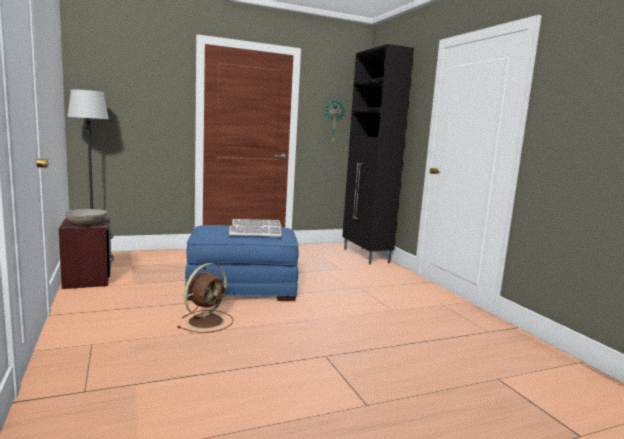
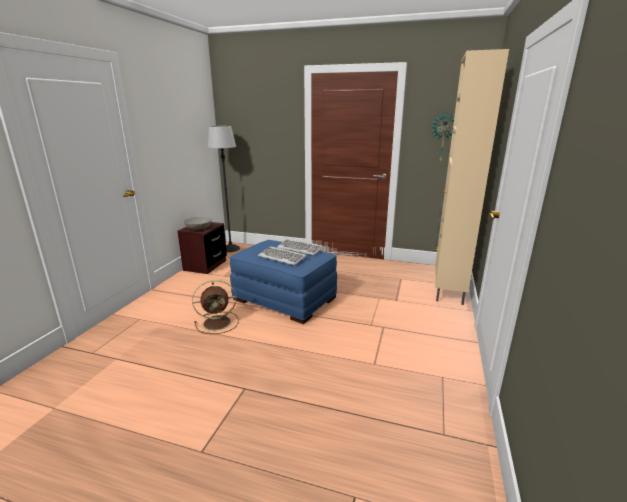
camera: 40 degrees right, 10 degrees up
black cabinet [342,44,414,265] -> beige cabinet [435,49,509,305]

